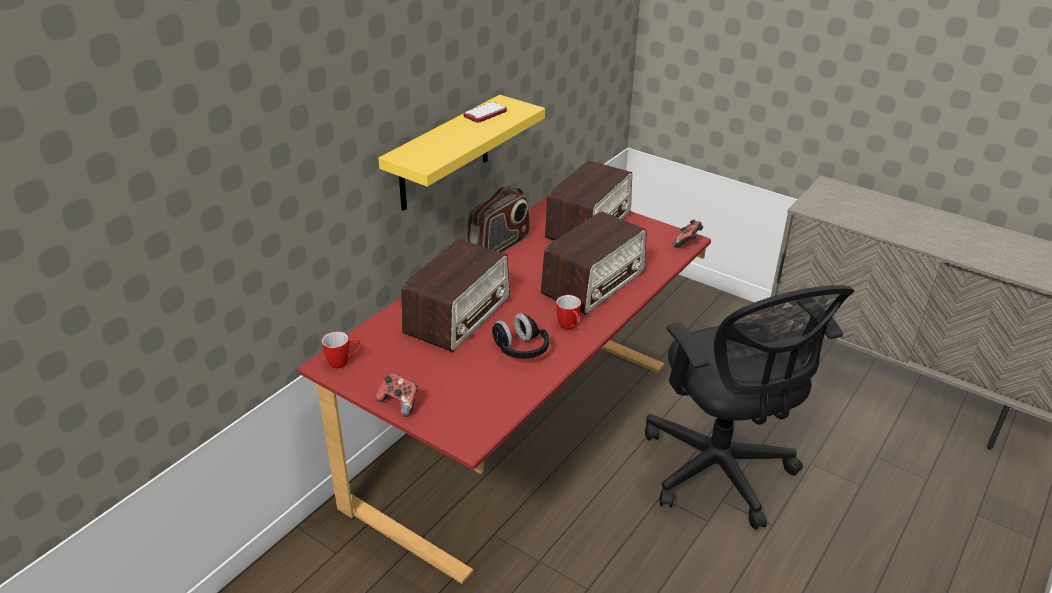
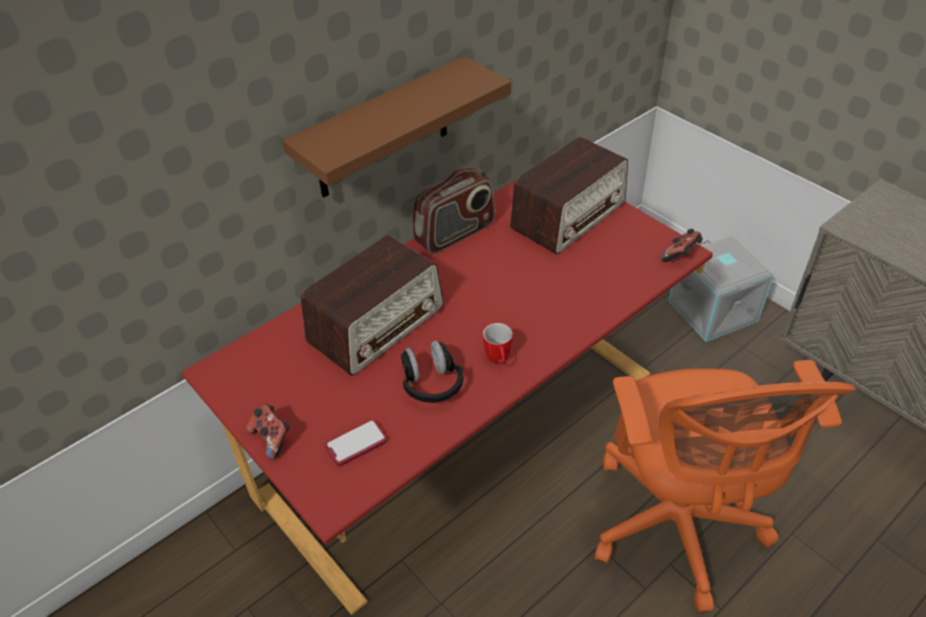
camera: 15 degrees right, 10 degrees up
mug [322,332,361,369] -> none
yellow shelf [378,95,545,211] -> brown shelf [282,57,511,198]
phone [463,102,507,123] -> phone moved to [325,420,387,466]
radio [540,211,646,315] -> none
black office chair [645,285,855,529] -> orange office chair [595,360,856,612]
none -> grey storage box [668,236,774,342]

